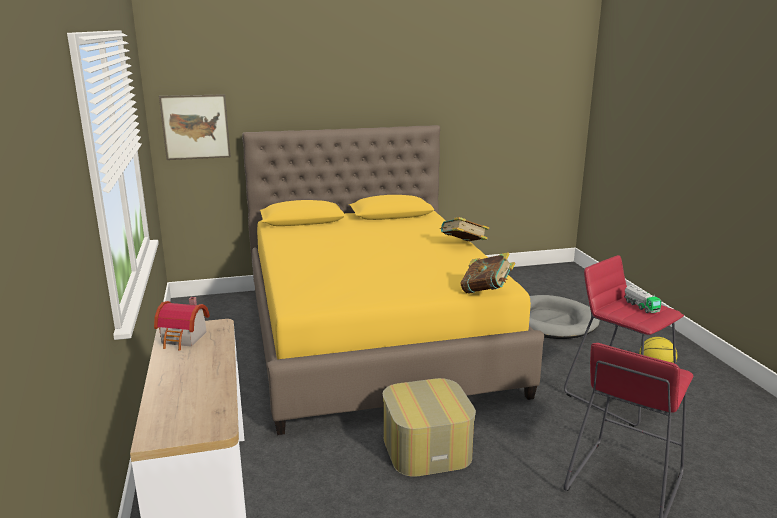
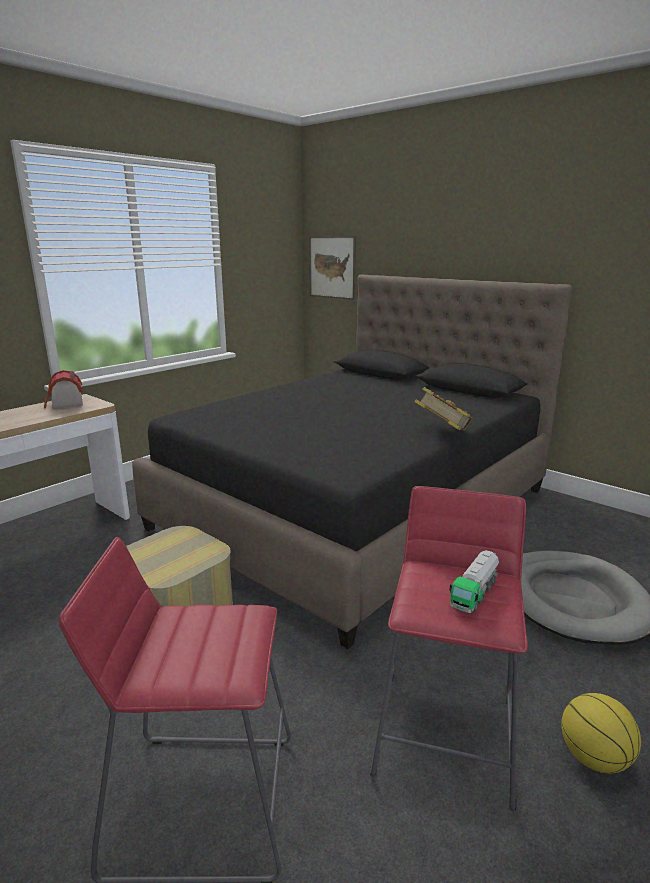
camera: 55 degrees right, 0 degrees up
yellow bed [242,125,544,435] -> black bed [132,275,572,649]
book [460,252,515,294] -> none

